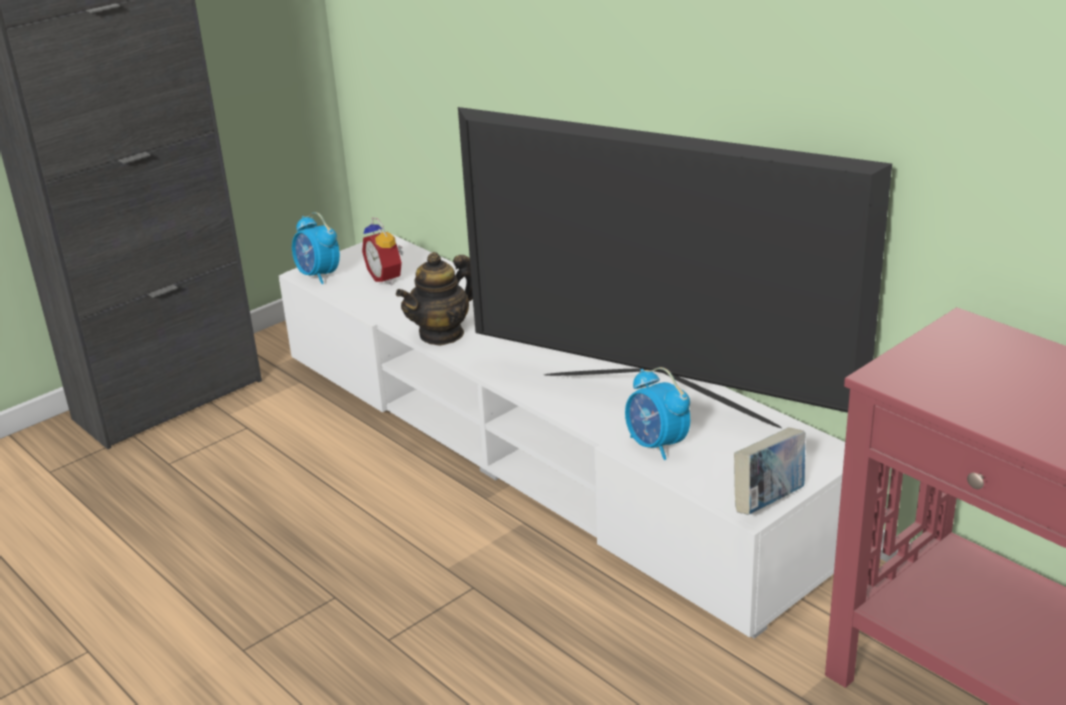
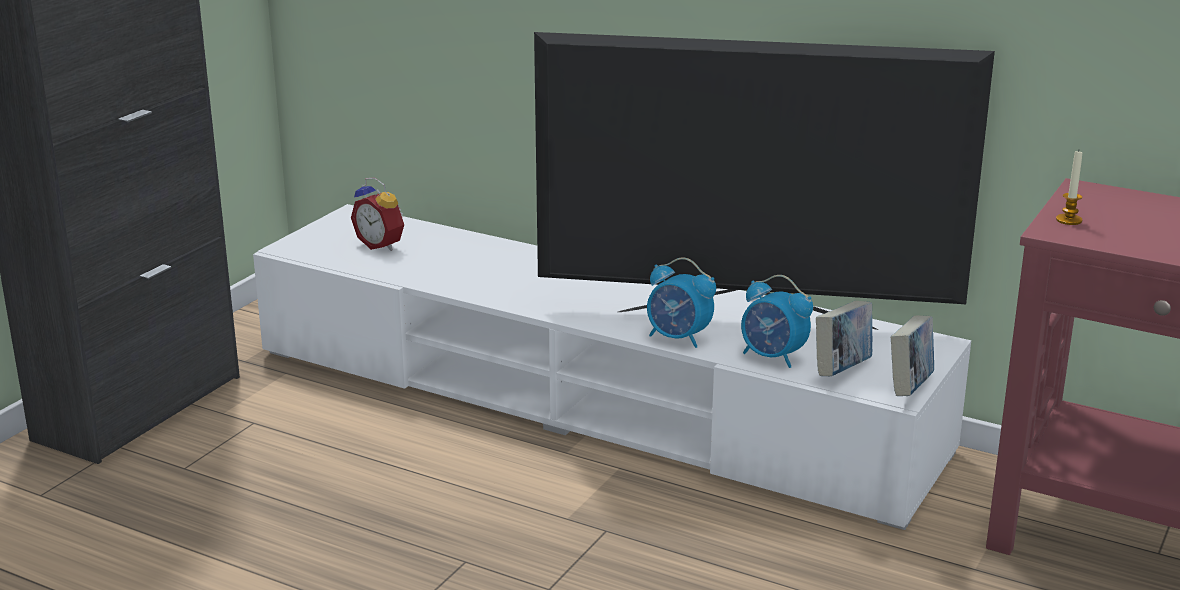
camera: 20 degrees left, 5 degrees down
alarm clock [292,212,340,284] -> alarm clock moved to [647,257,716,348]
teapot [396,252,473,346] -> none
none -> book [816,301,872,377]
none -> candle [1056,151,1082,225]

